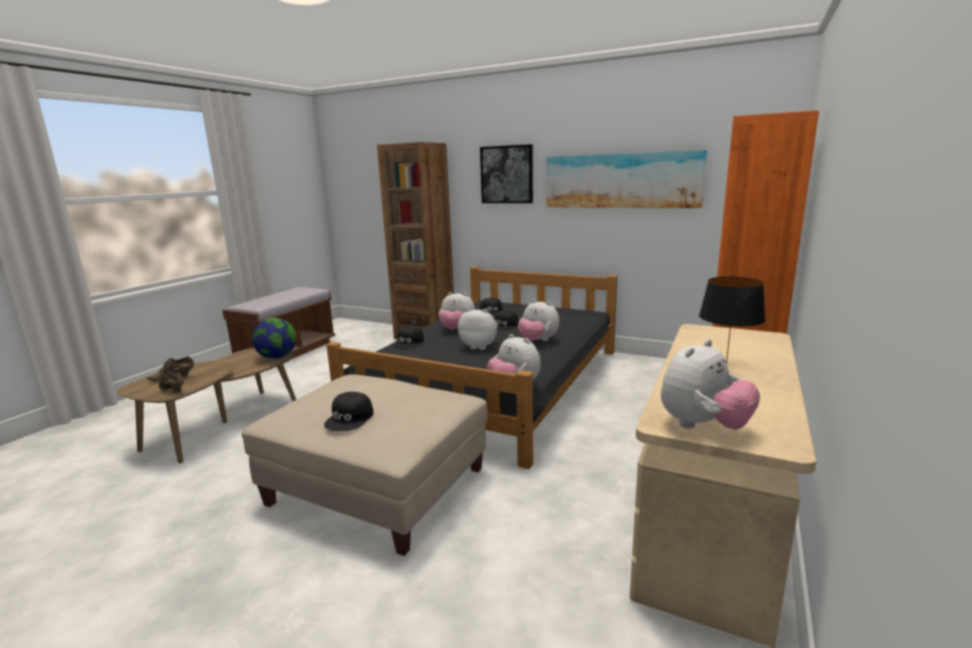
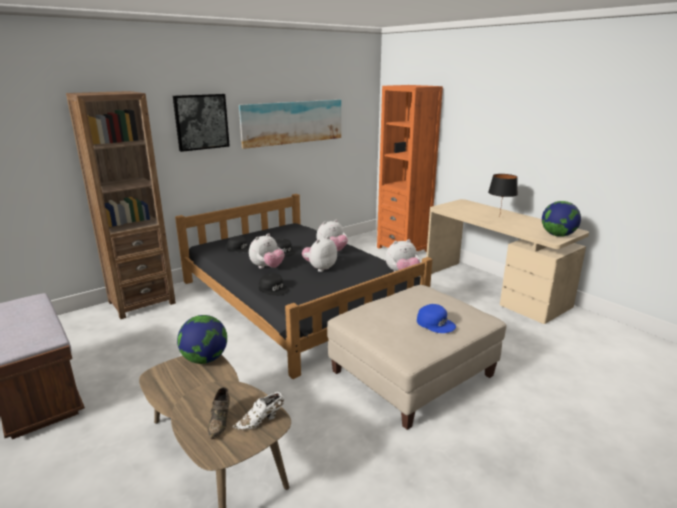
camera: 65 degrees left, 5 degrees up
brown shoe [159,369,184,393] -> white shoe [232,392,284,431]
black cap [324,392,373,431] -> blue cap [417,304,456,333]
plush toy [661,339,760,430] -> globe [542,201,581,237]

